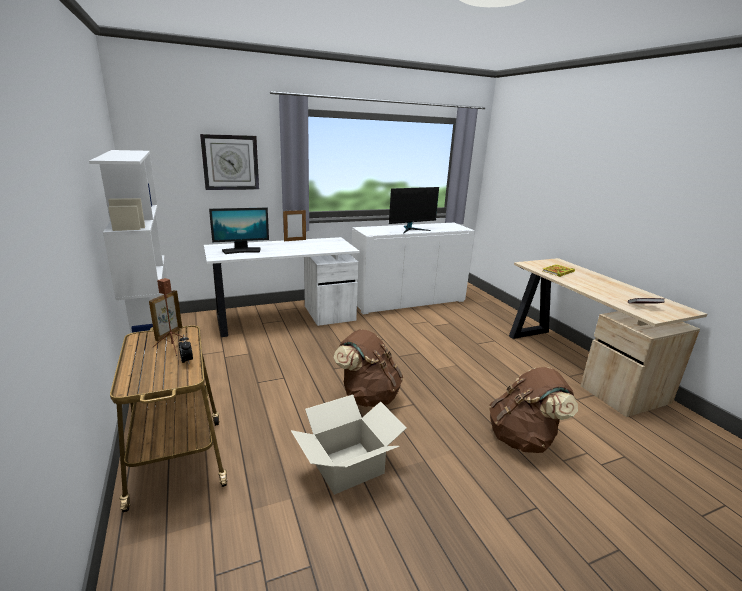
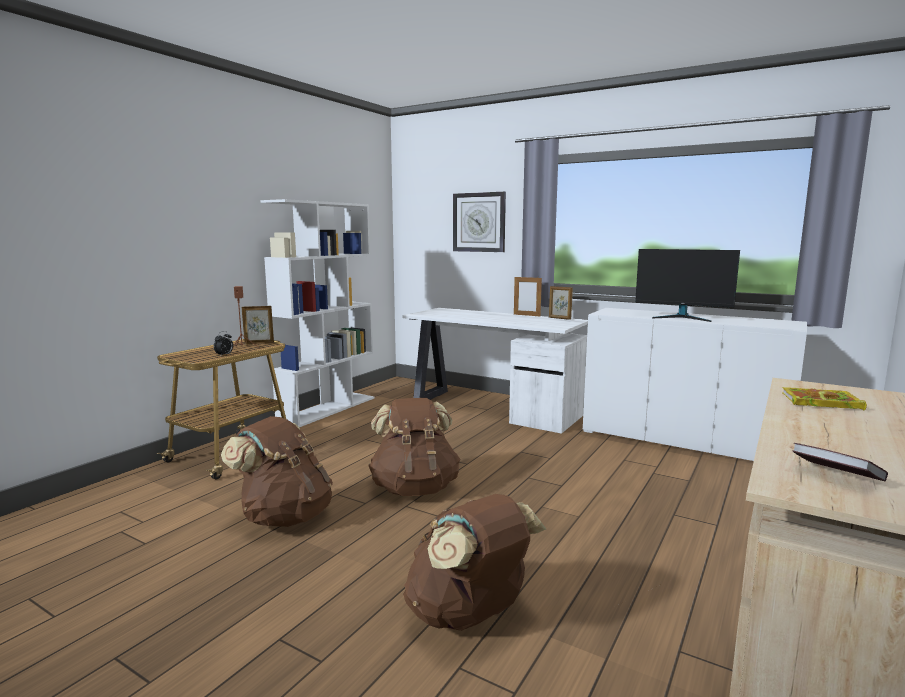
camera: 55 degrees right, 10 degrees down
monitor [209,208,269,254] -> none
cardboard box [291,395,407,495] -> brown backpack [221,416,333,527]
none -> picture frame [549,286,573,320]

